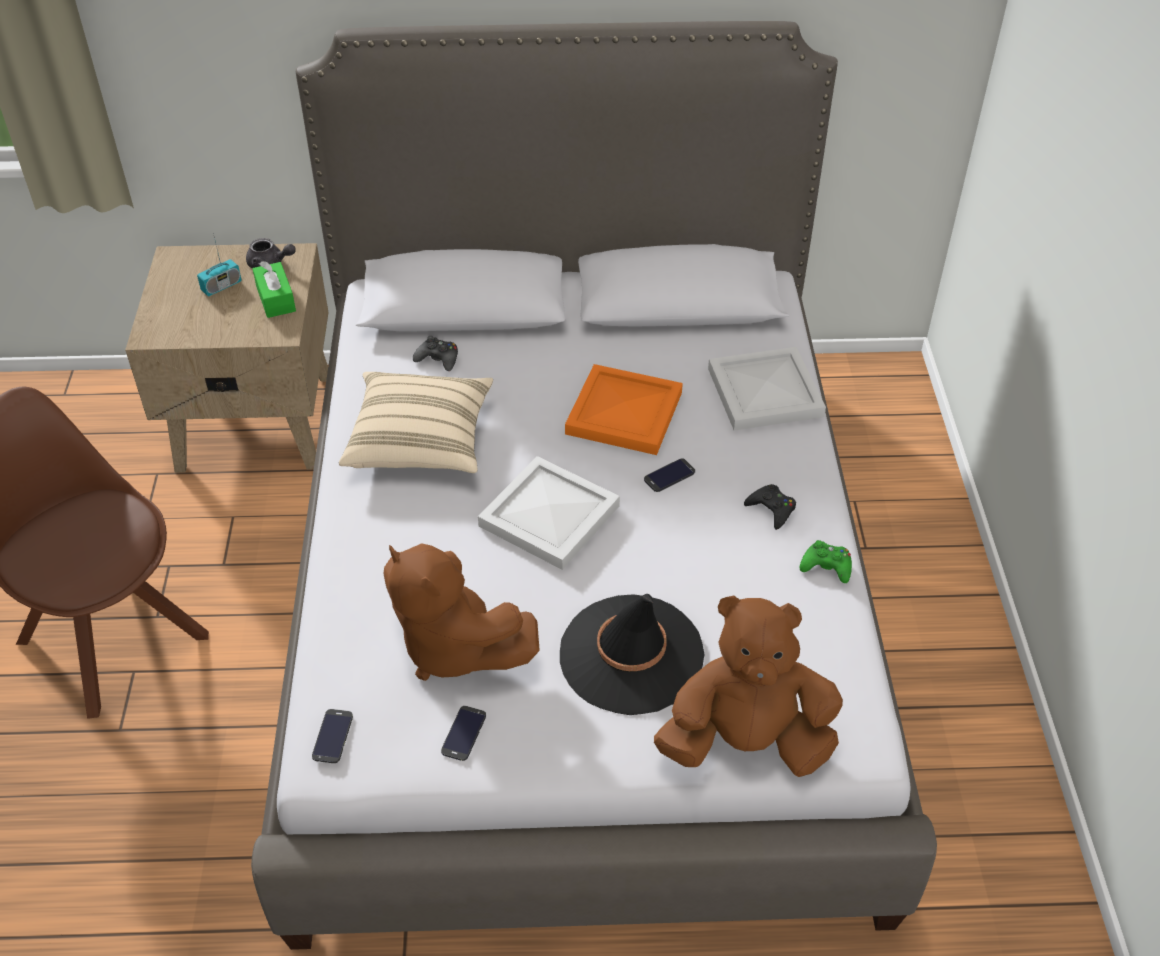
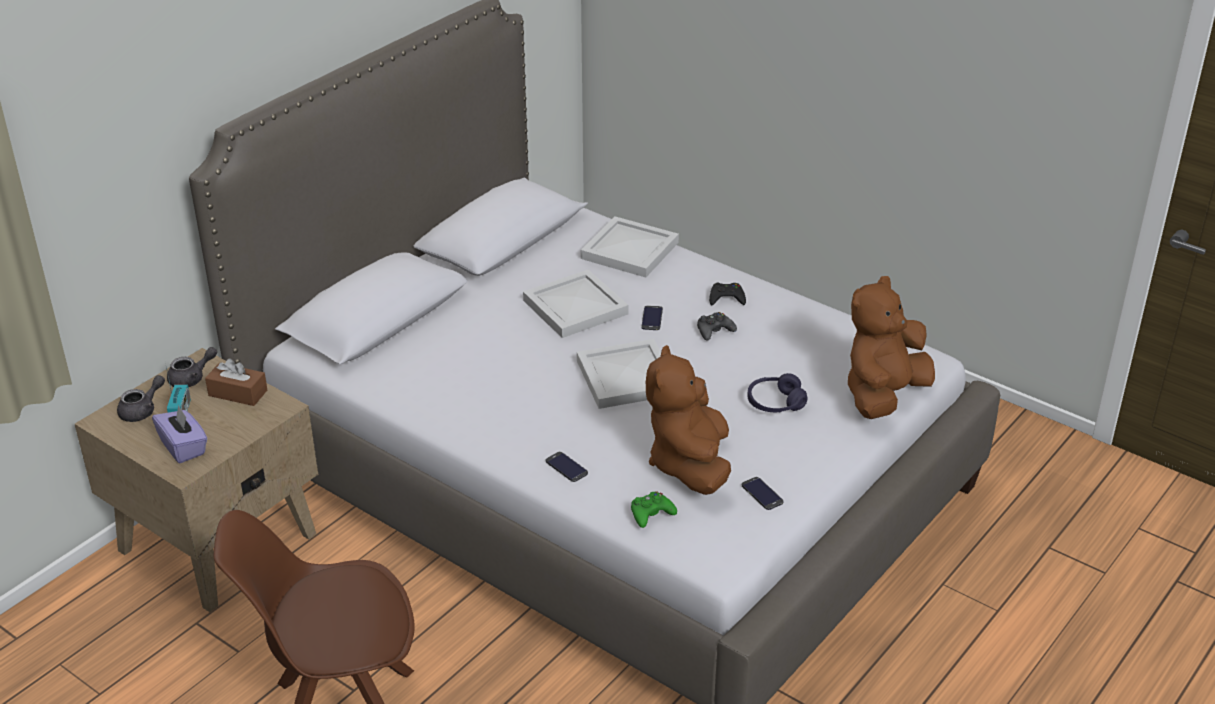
camera: 50 degrees left, 10 degrees down
green tissue box [252,261,296,318] -> brown tissue box [205,358,267,406]
phone [312,709,353,763] -> phone moved to [546,452,588,482]
beige pillow [339,372,493,473] -> none
brown plush toy [384,543,540,681] -> brown plush toy turned 105 degrees clockwise [646,345,731,495]
black game controller [413,336,458,371] -> black game controller moved to [697,312,737,341]
black hat [560,594,705,715] -> purple headphones [748,373,808,413]
orange tray [565,364,683,455] -> white tray [523,270,628,338]
green game controller [800,540,852,583] -> green game controller moved to [631,491,677,528]
none -> grey teapot [117,375,165,422]
none -> purple tissue box [152,405,207,463]

